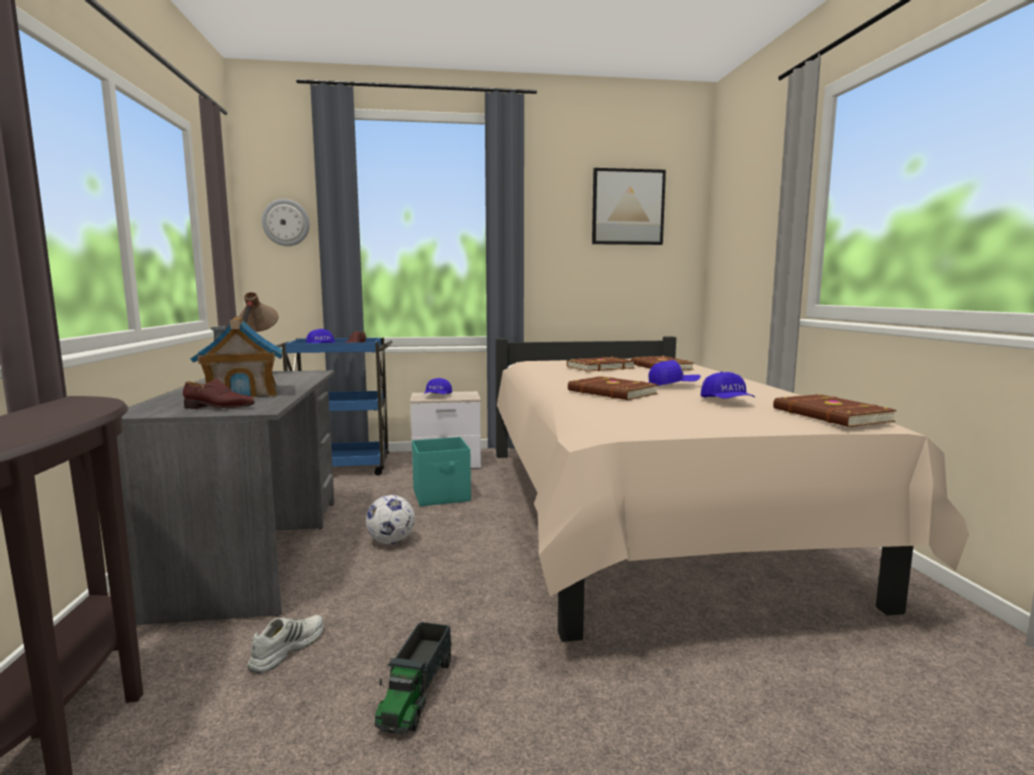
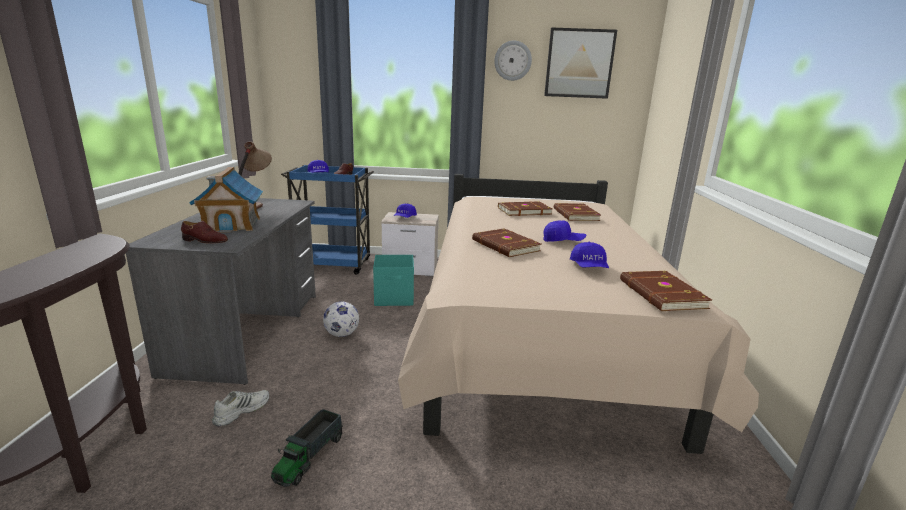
camera: 10 degrees right, 10 degrees up
wall clock [262,199,310,246] -> wall clock moved to [494,41,532,81]

